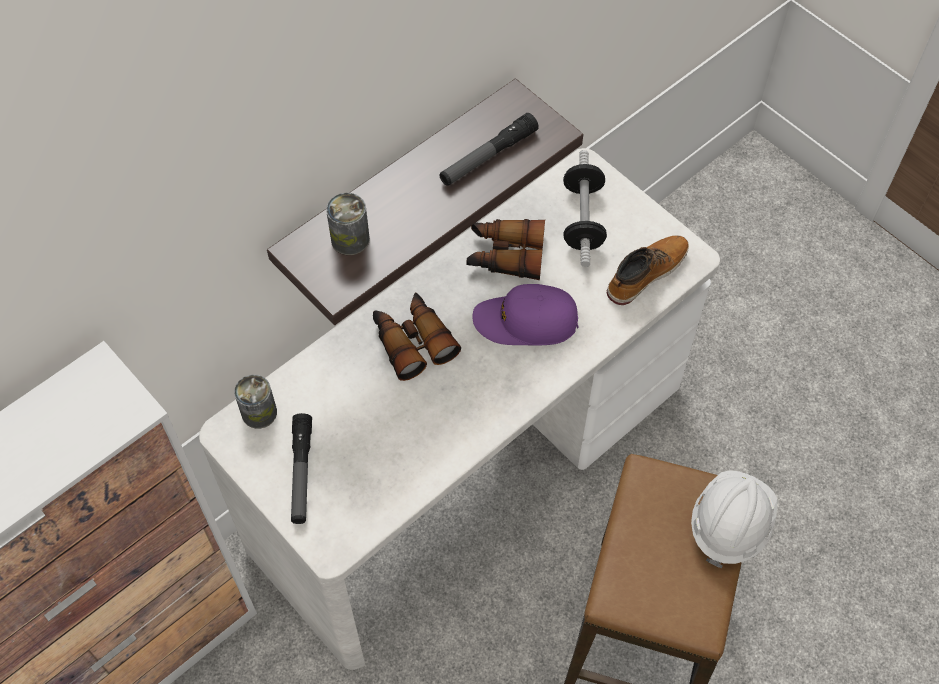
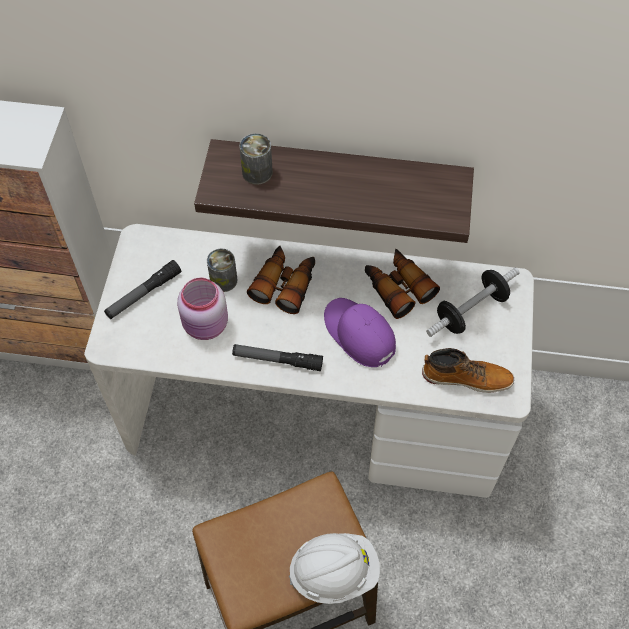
camera: 50 degrees right, 0 degrees up
can [234,374,277,429] -> can moved to [207,249,238,292]
flashlight [439,113,539,186] -> flashlight moved to [232,344,323,371]
none -> pink jar [177,278,228,340]

